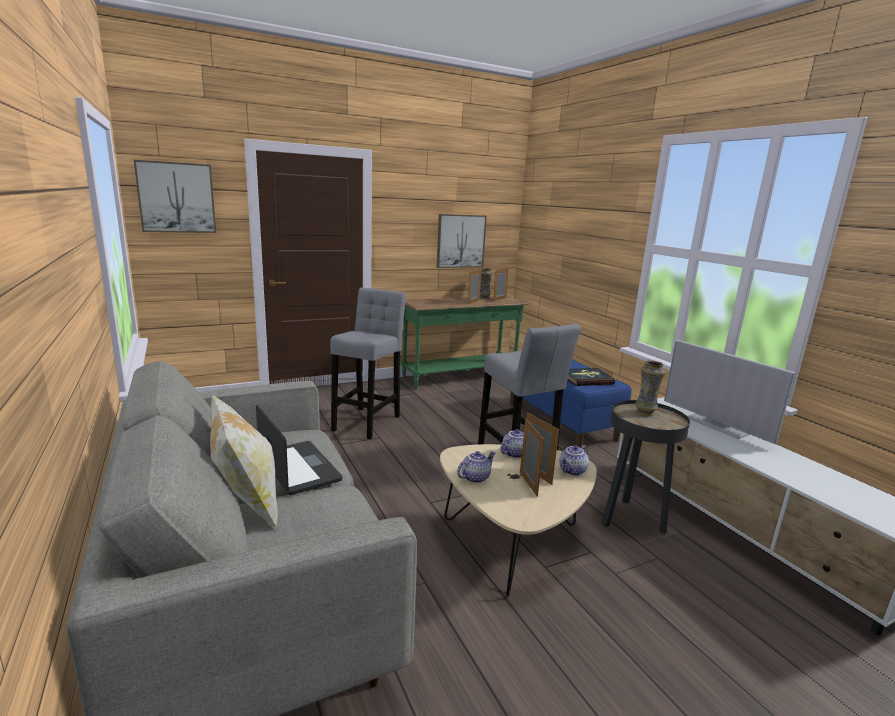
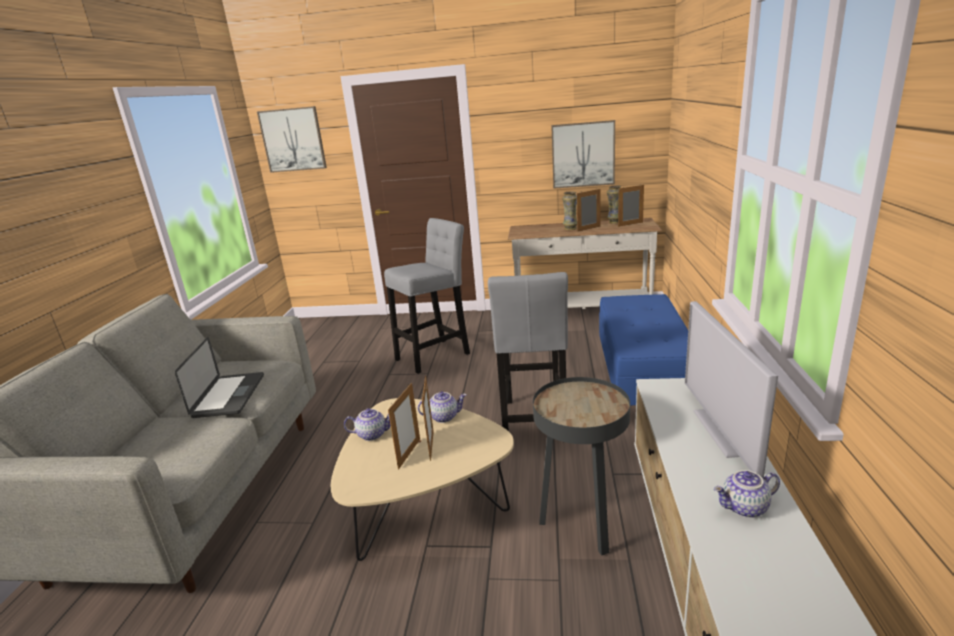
camera: 35 degrees right, 5 degrees up
pillow [210,394,278,528] -> none
green console table [401,296,528,390] -> white console table [508,218,662,309]
teapot [559,445,589,476] -> teapot moved to [714,470,780,518]
book [567,368,615,386] -> none
vase [635,360,666,416] -> vase moved to [562,192,577,230]

